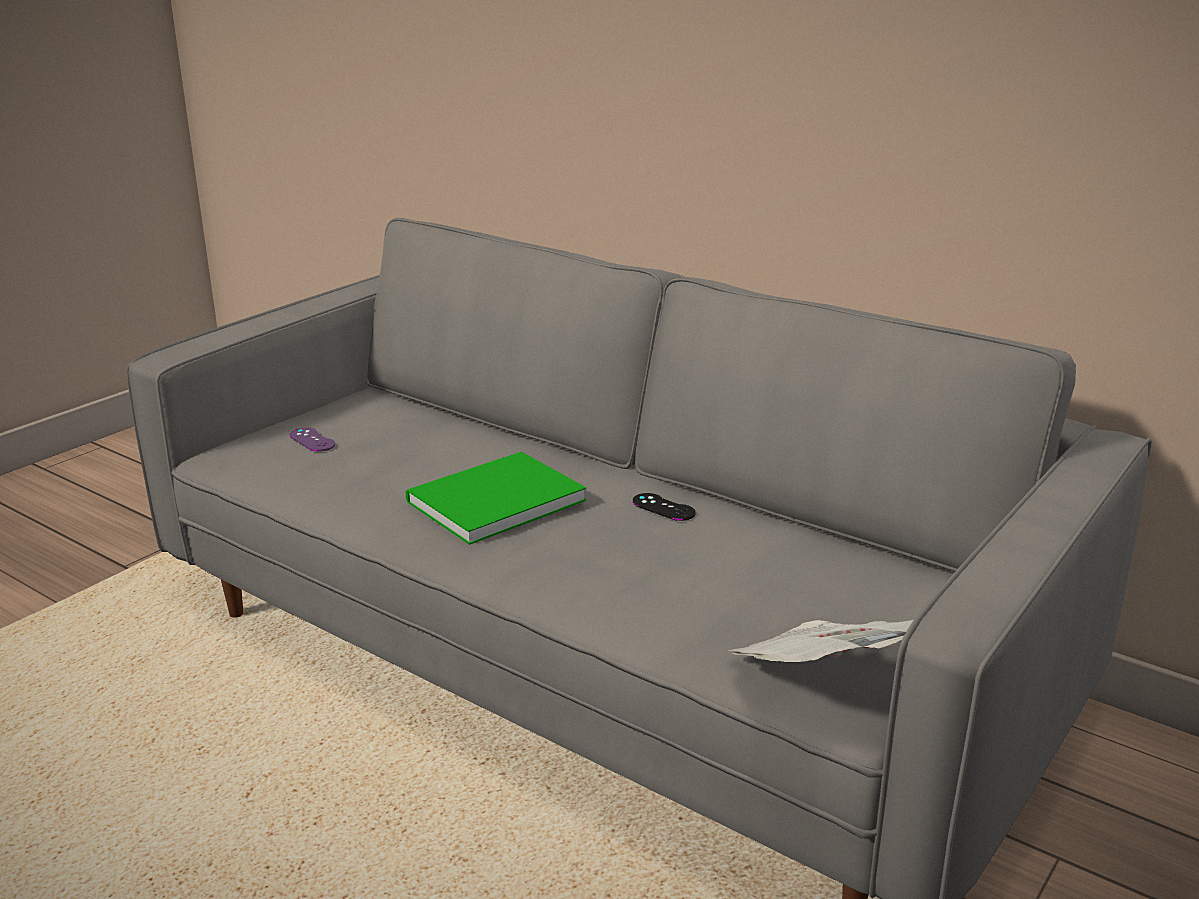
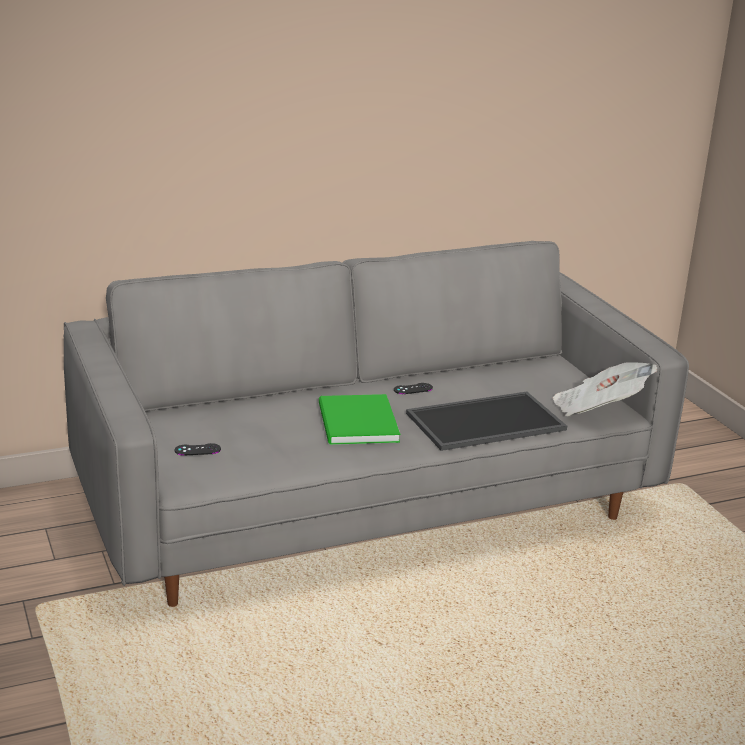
camera: 60 degrees left, 0 degrees up
purple game controller [290,427,335,451] -> black game controller [175,443,221,456]
none -> tray [406,392,567,451]

